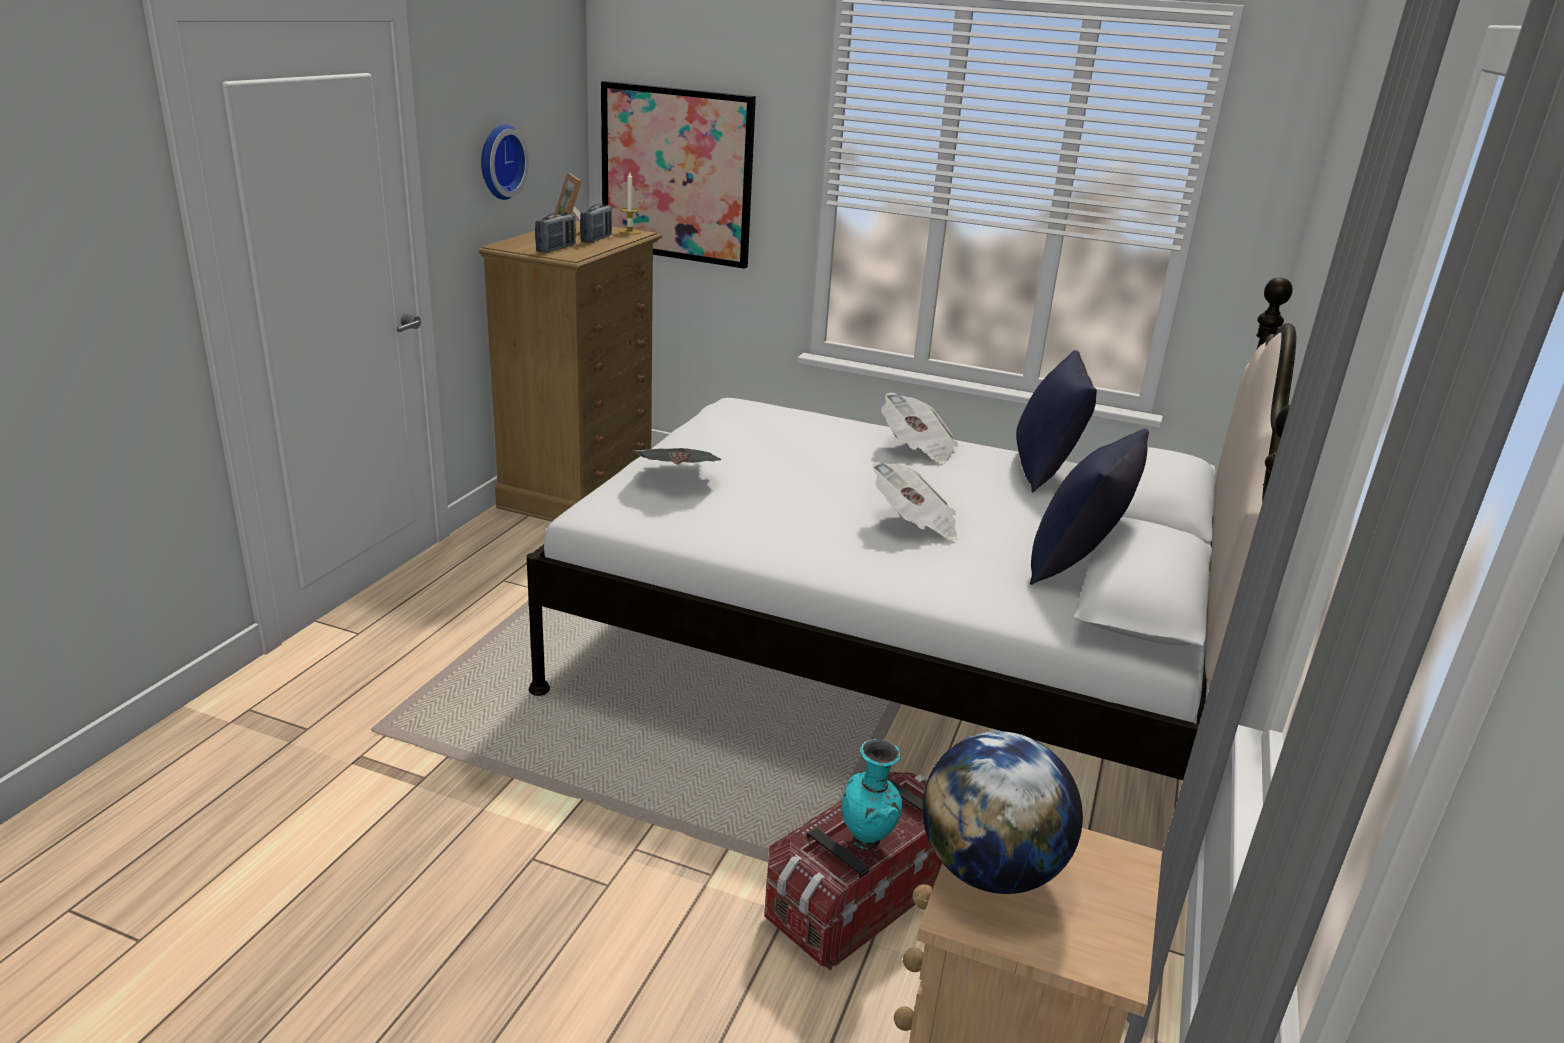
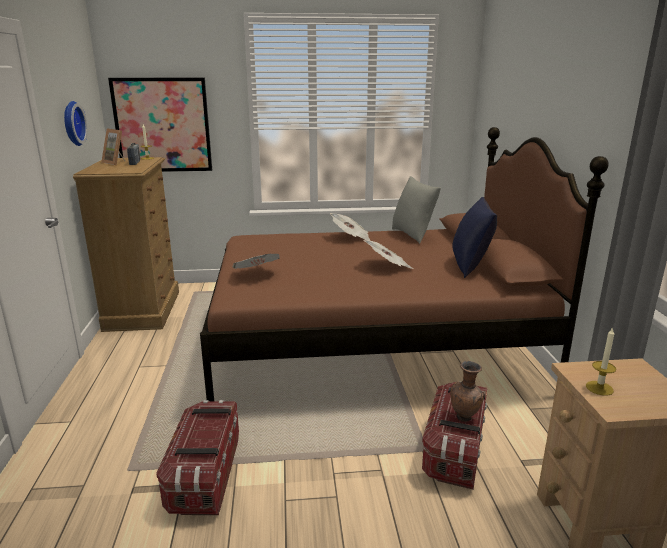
camera: 25 degrees left, 5 degrees down
white bed [526,277,1296,780] -> brown bed [200,127,609,401]
radio [535,212,576,253] -> none
turquoise vase [842,739,902,849] -> brown vase [450,361,485,422]
globe [922,731,1083,894] -> candle [586,327,616,396]
blue pillow [1016,350,1097,493] -> grey pillow [392,176,441,244]
none -> storage box [156,400,239,515]

